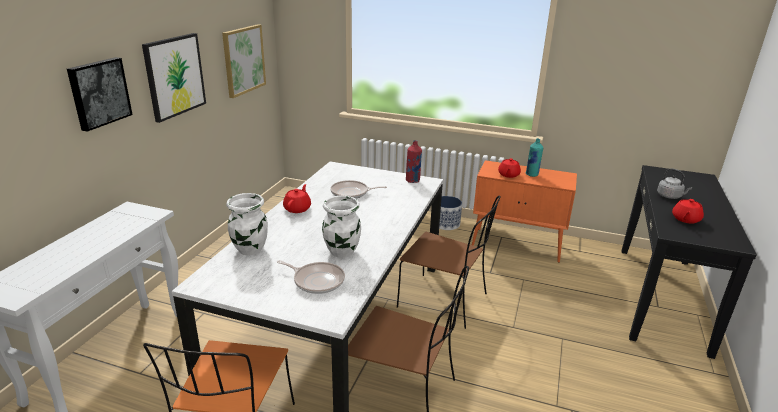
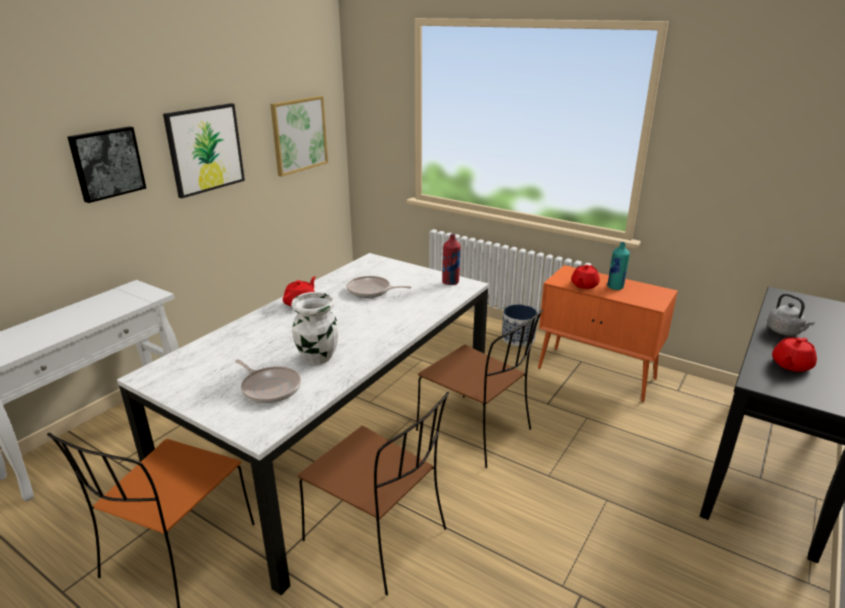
camera: 15 degrees right, 0 degrees up
white vase [226,193,268,255] -> none

